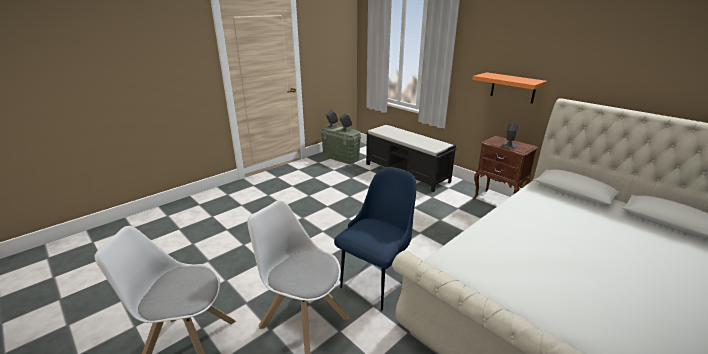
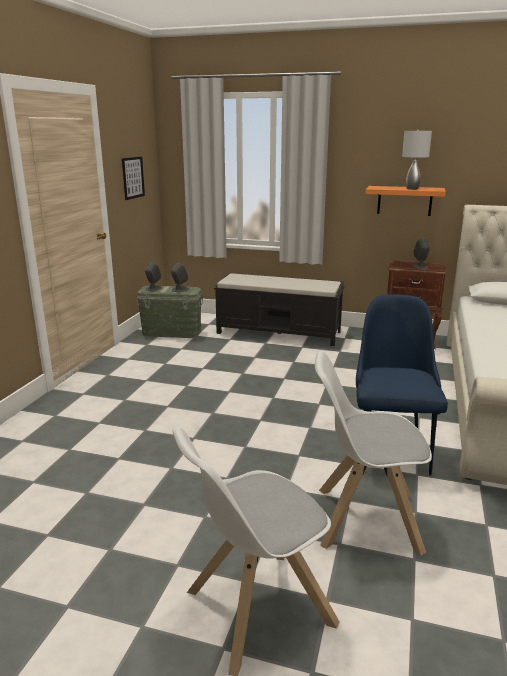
camera: 30 degrees left, 5 degrees down
none -> picture [122,157,145,200]
none -> grey table lamp [402,130,432,190]

